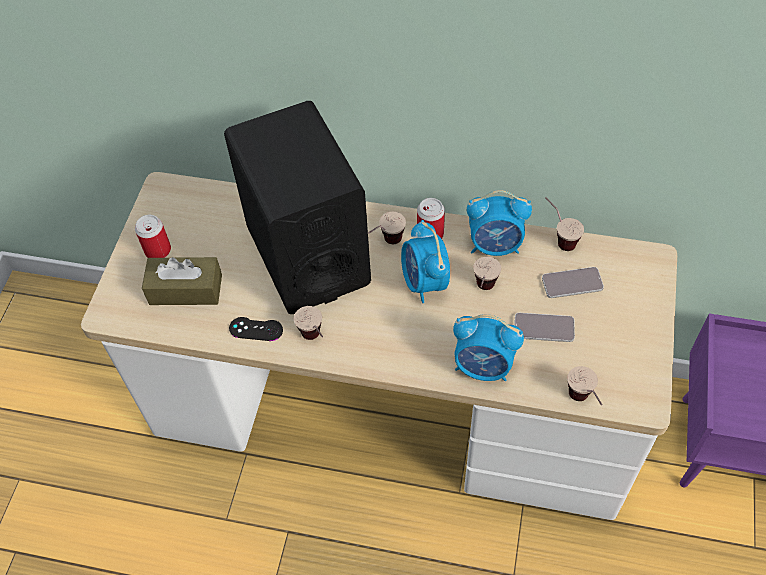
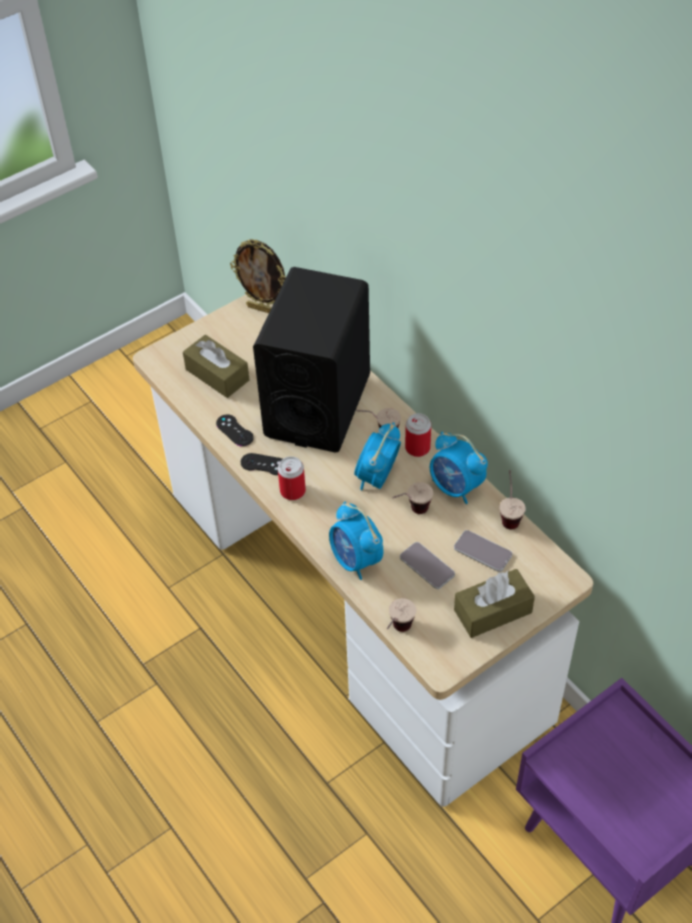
camera: 40 degrees right, 5 degrees down
can [135,215,171,258] -> can moved to [278,456,306,500]
cup [294,306,323,340] -> black game controller [241,453,282,475]
none -> picture frame [230,239,286,313]
none -> brown tissue box [454,569,535,638]

